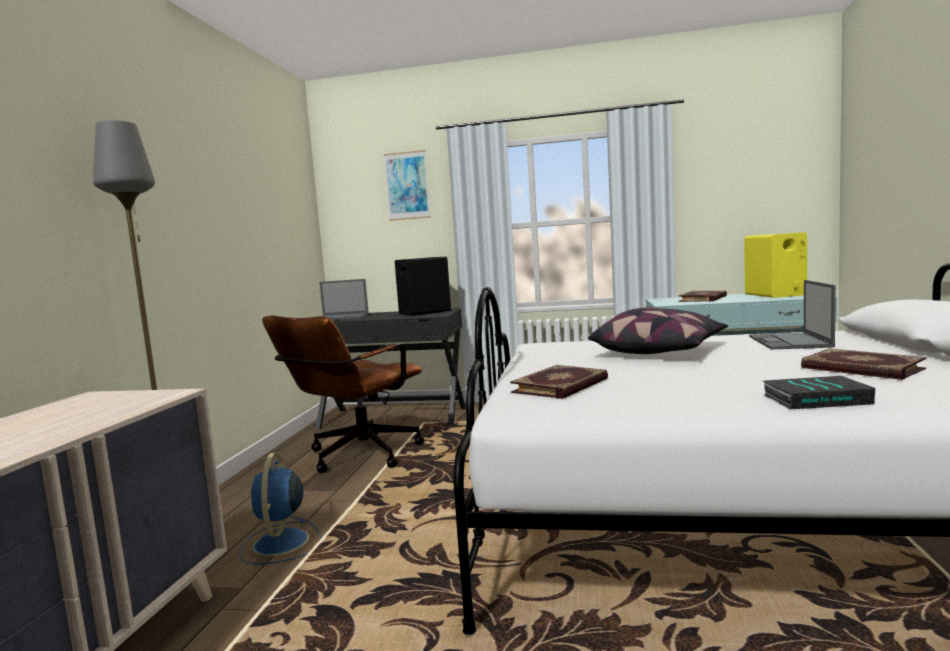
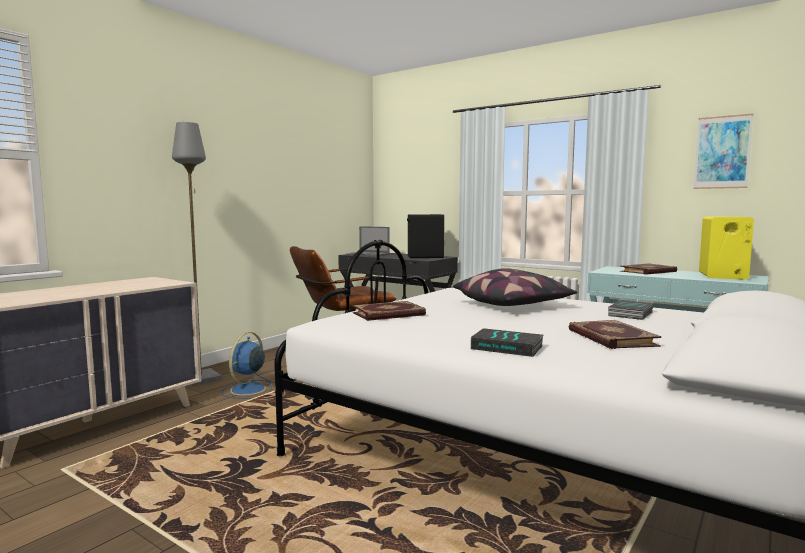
camera: 25 degrees right, 0 degrees up
picture [383,150,431,221] -> picture moved to [694,114,753,189]
laptop [749,280,836,349] -> book [608,300,654,320]

